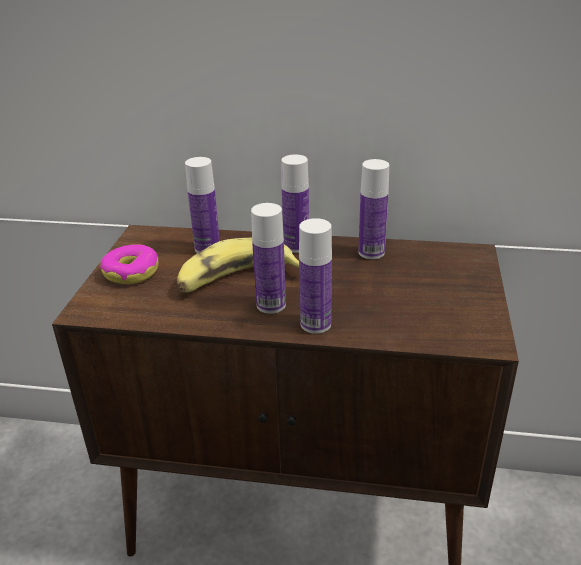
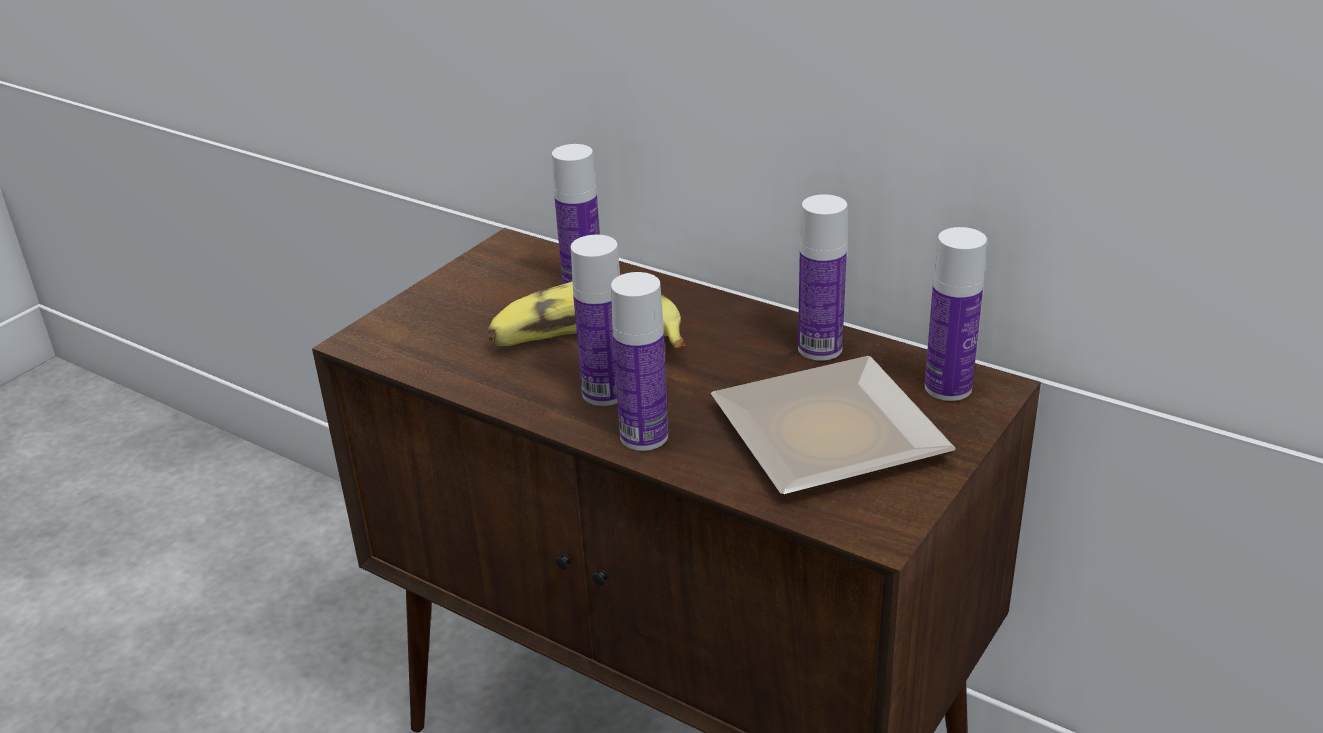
camera: 25 degrees right, 0 degrees up
donut [100,244,159,284] -> none
bottle [281,155,309,253] -> bottle moved to [925,227,987,401]
none -> plate [711,356,956,496]

